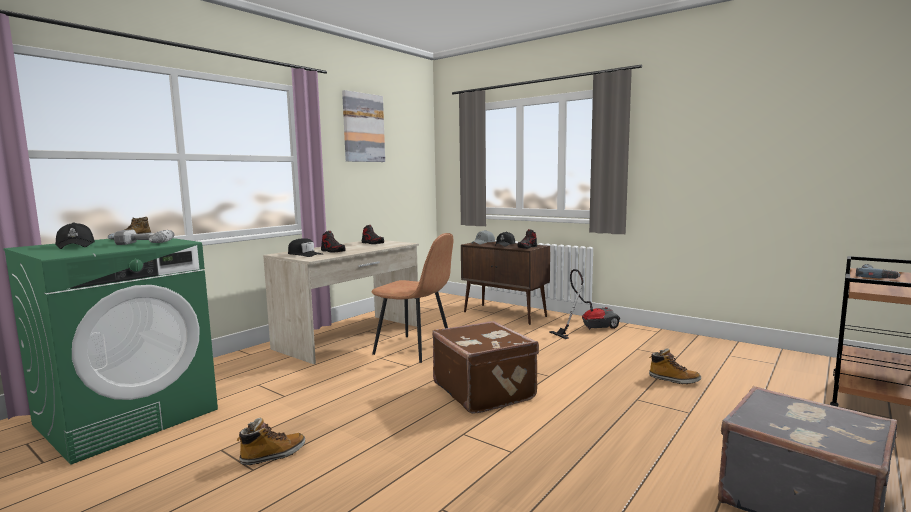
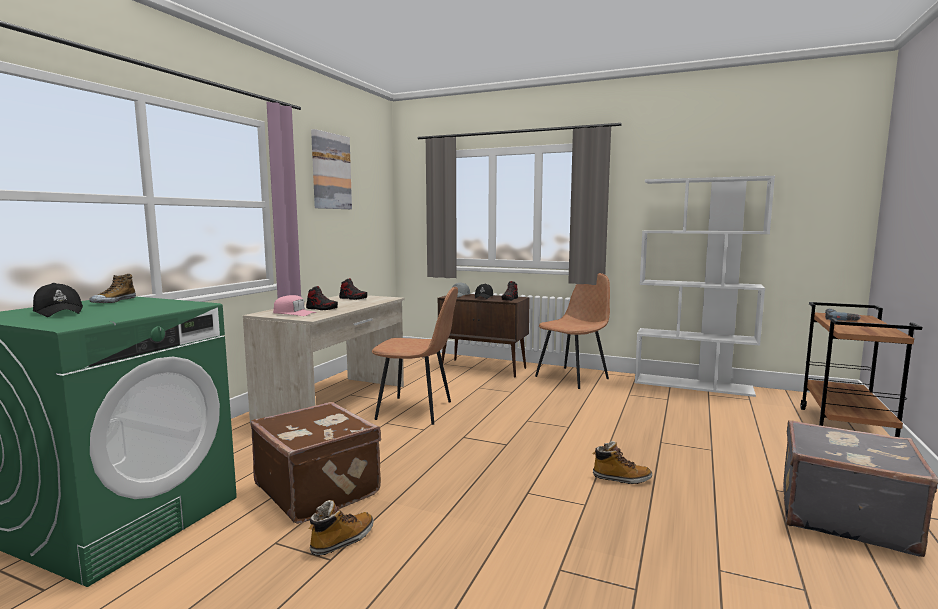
camera: 15 degrees left, 0 degrees up
power drill [114,230,175,245] -> none
black cap [288,238,323,257] -> pink cap [273,295,317,316]
brown suitcase [432,321,539,414] -> brown suitcase moved to [251,402,381,524]
vacuum cleaner [550,269,620,339] -> brown chair [535,273,610,389]
boot [649,348,701,384] -> boot moved to [592,441,652,484]
none -> white bookcase [635,176,775,397]

